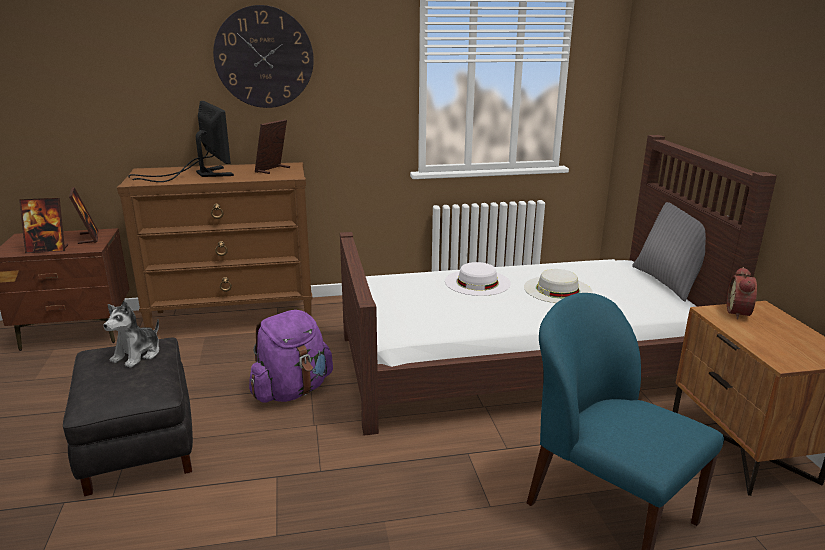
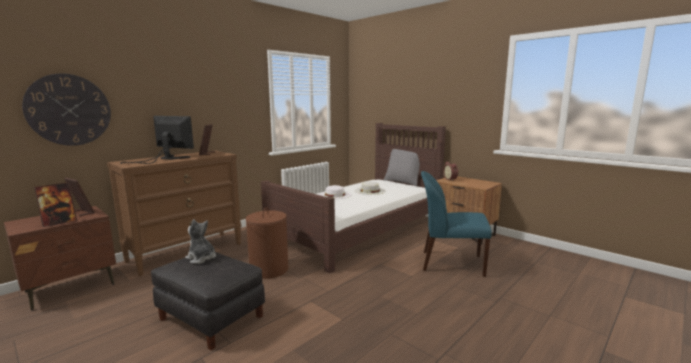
camera: 35 degrees left, 10 degrees down
plush toy [103,300,159,368] -> plush toy turned 135 degrees clockwise [185,219,216,264]
wall clock [213,5,314,108] -> wall clock moved to [22,73,111,146]
purple backpack [249,310,333,403] -> brown laundry basket [246,207,288,279]

